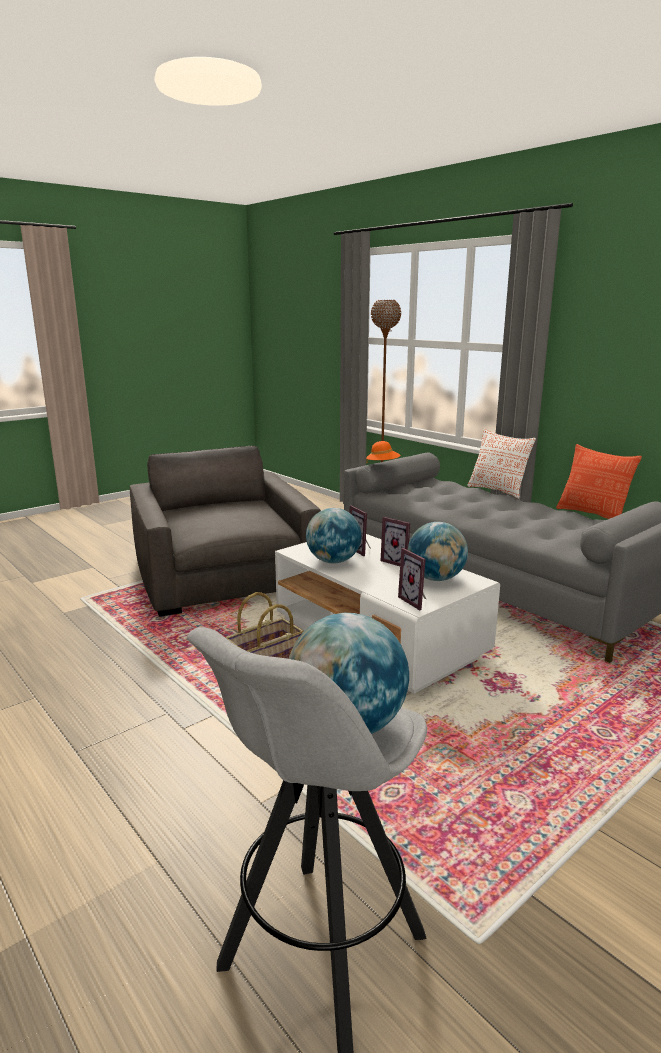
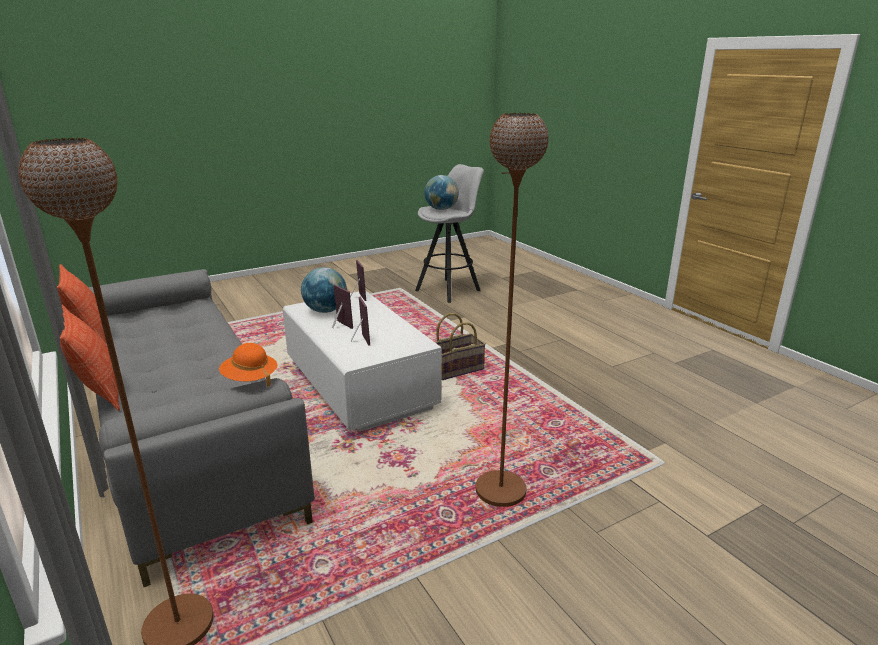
camera: 170 degrees left, 5 degrees up
grey armchair [130,446,321,617] -> brown floor lamp [476,113,549,507]
globe [306,508,362,564] -> none
white pillow [467,429,536,499] -> orange pillow [60,305,120,411]

